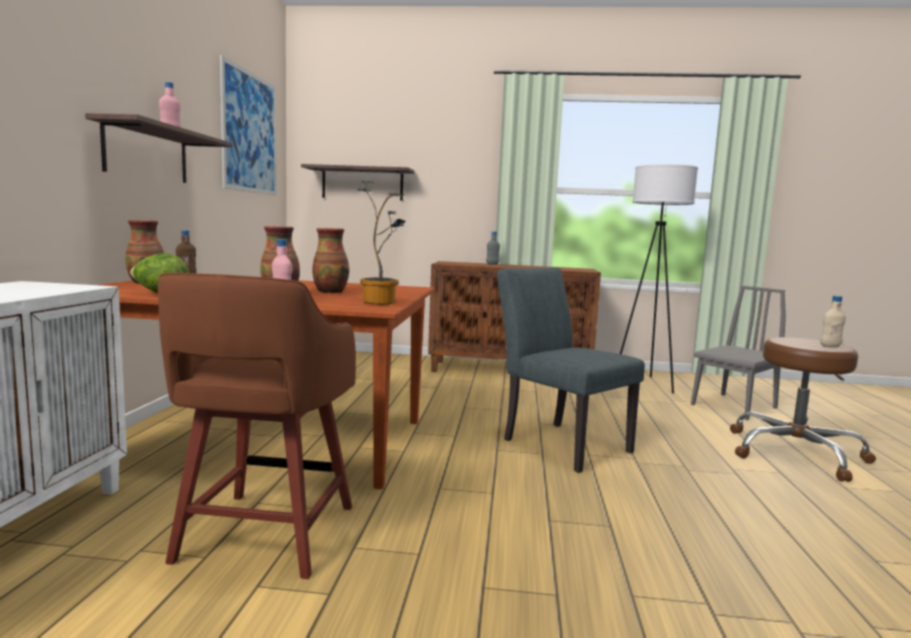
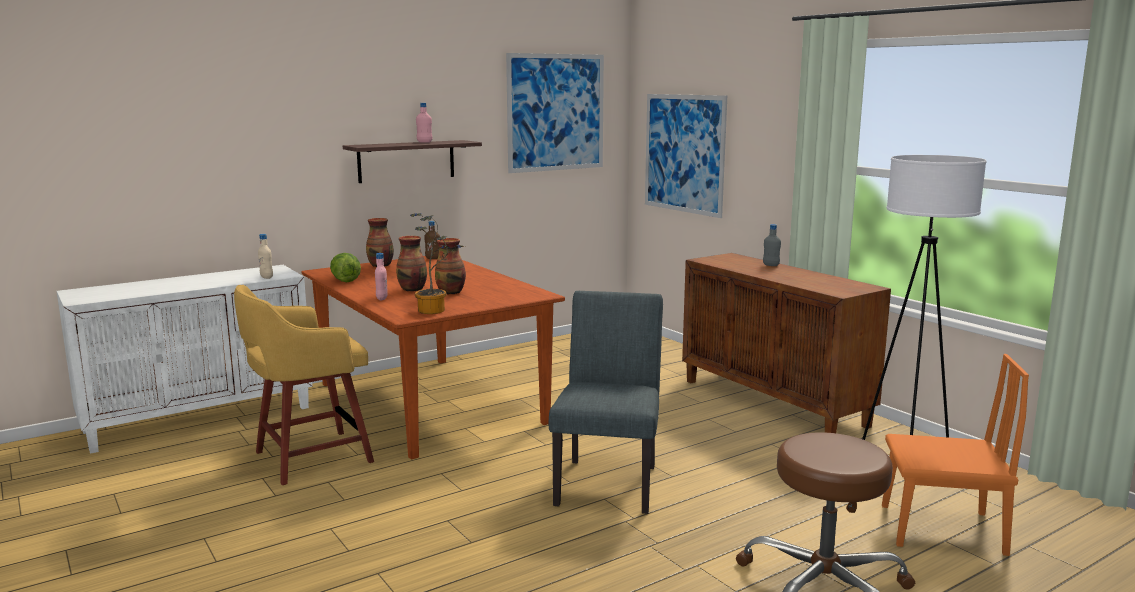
camera: 50 degrees right, 5 degrees up
brown stool [157,273,356,579] -> yellow stool [234,285,374,485]
shelf [301,164,414,201] -> picture [645,94,727,218]
grey chair [691,286,786,420] -> orange chair [882,354,1029,556]
beige bottle [820,296,846,348] -> beige bottle moved to [258,234,273,279]

